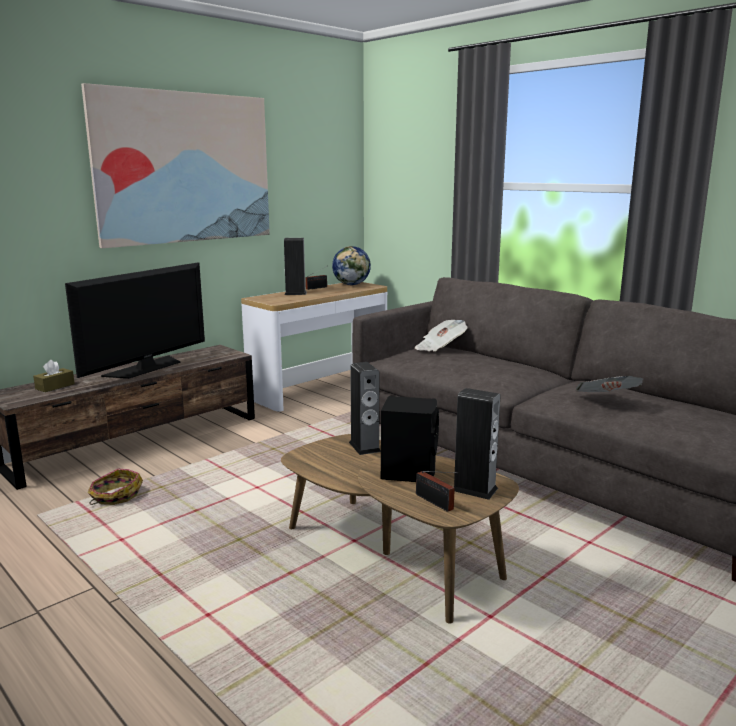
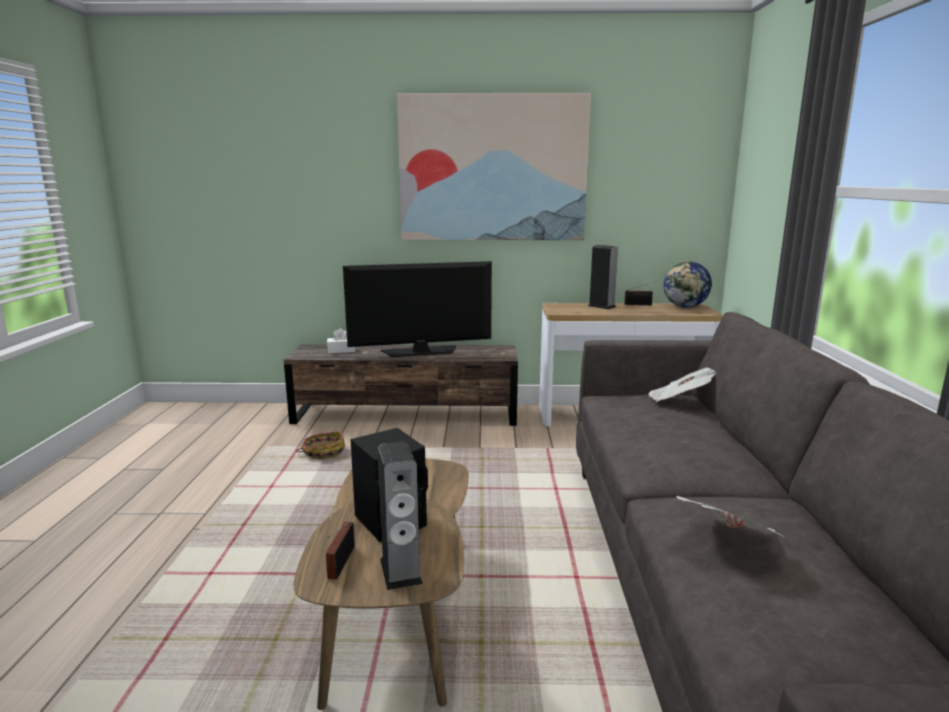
camera: 45 degrees right, 0 degrees up
brown tissue box [33,360,75,392] -> white tissue box [327,328,355,353]
speaker [349,362,381,455] -> none

